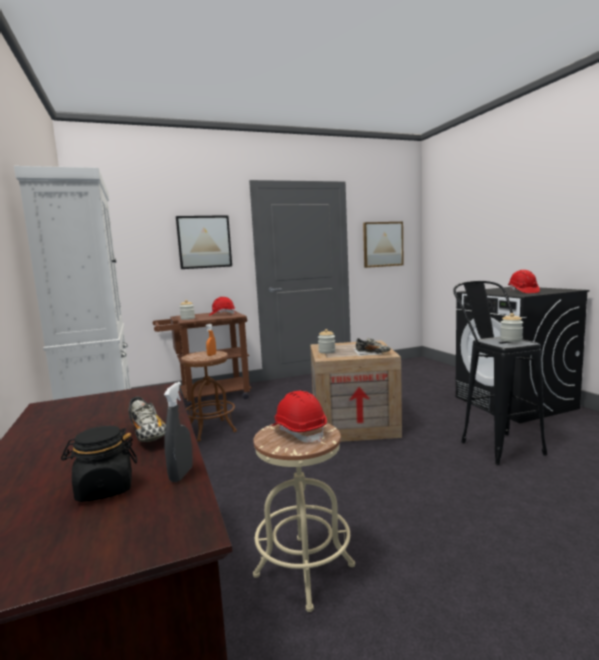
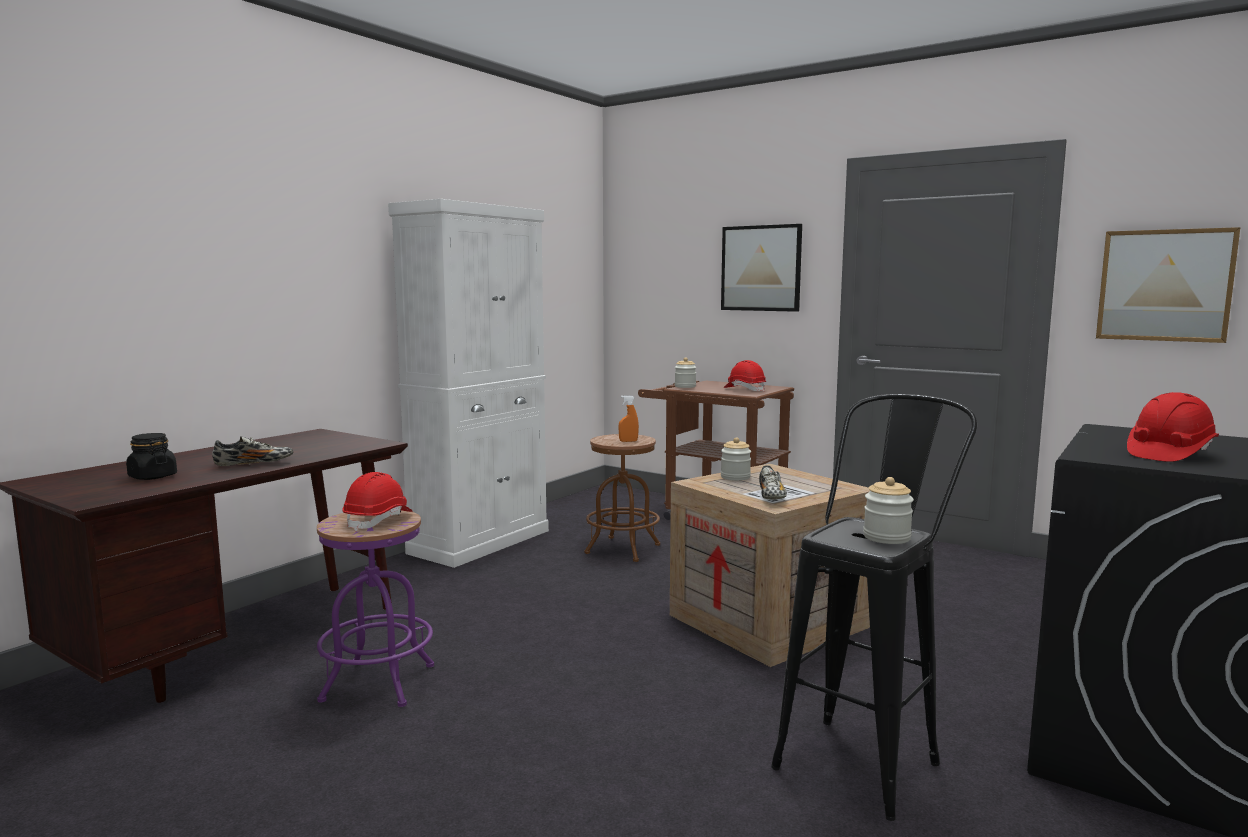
camera: 55 degrees right, 0 degrees up
shoe [128,396,166,442] -> shoe turned 135 degrees counterclockwise [212,436,293,466]
grey spray bottle [164,382,193,482] -> none
beige stool [253,423,355,612] -> purple stool [317,510,434,707]

